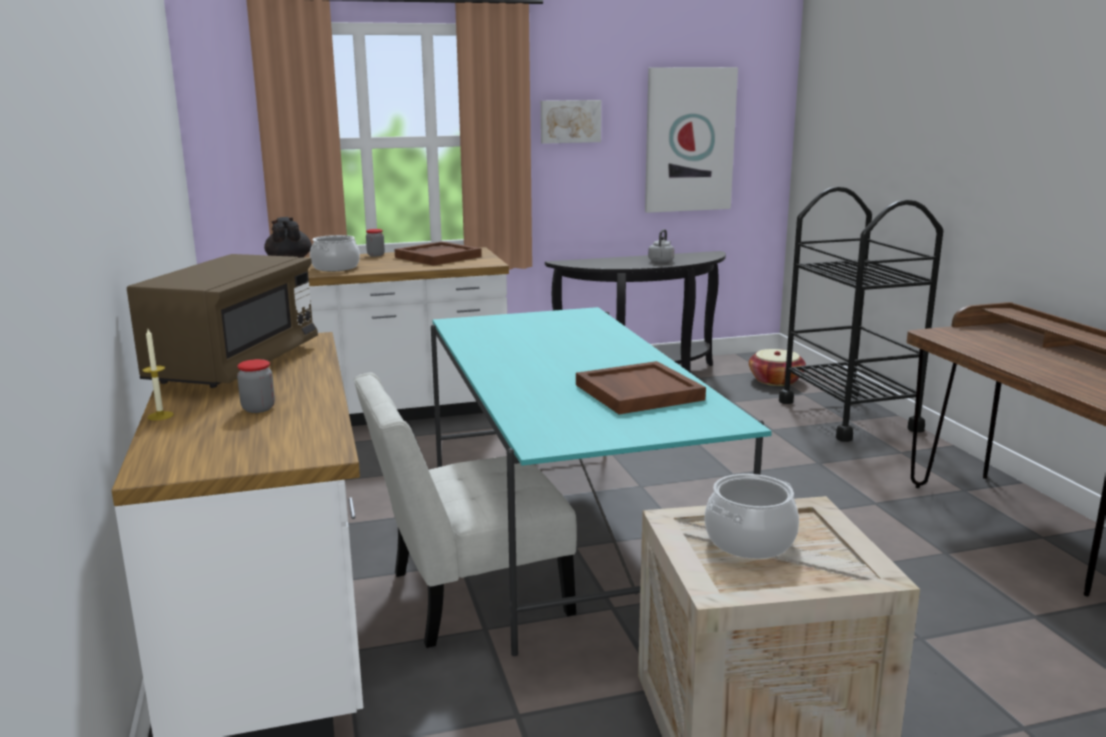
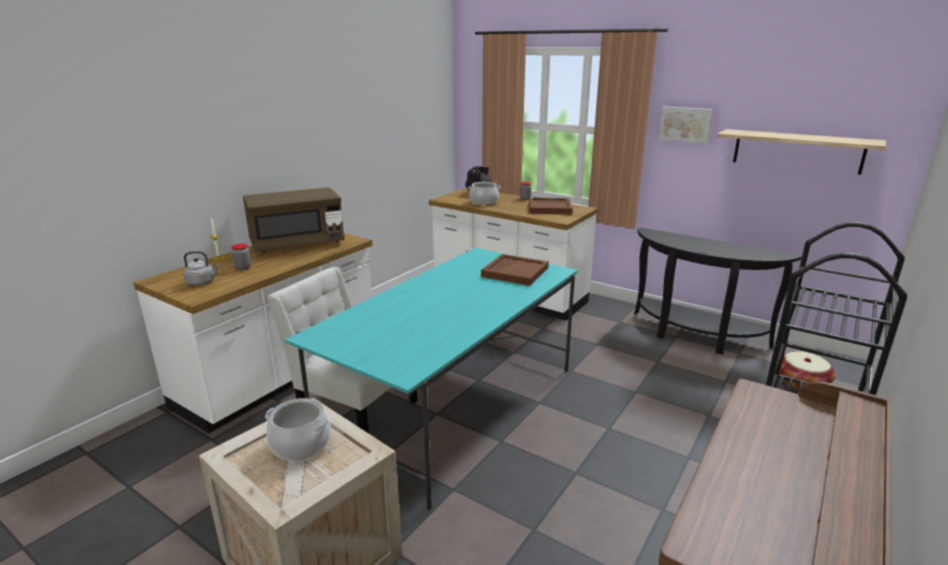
camera: 50 degrees right, 5 degrees up
brown tray [576,361,706,415] -> brown tray moved to [481,254,549,286]
picture [645,67,738,213] -> shelf [717,129,886,175]
grey kettle [648,229,674,263] -> grey kettle moved to [183,251,220,285]

